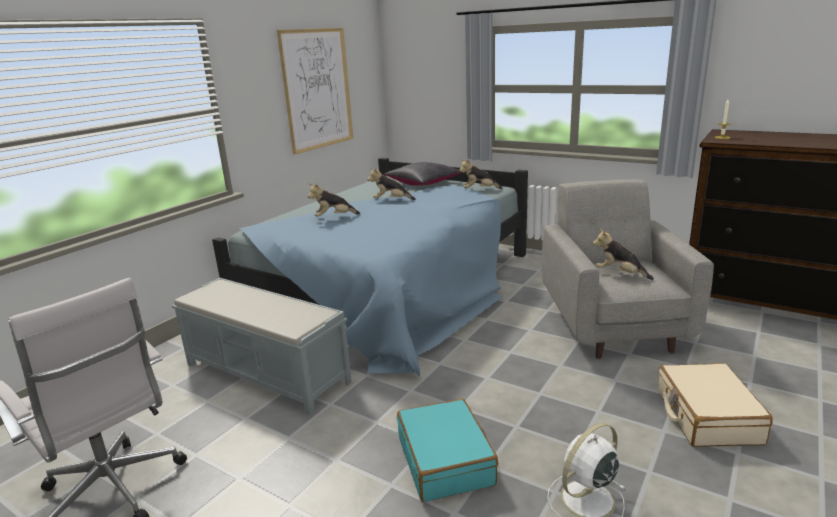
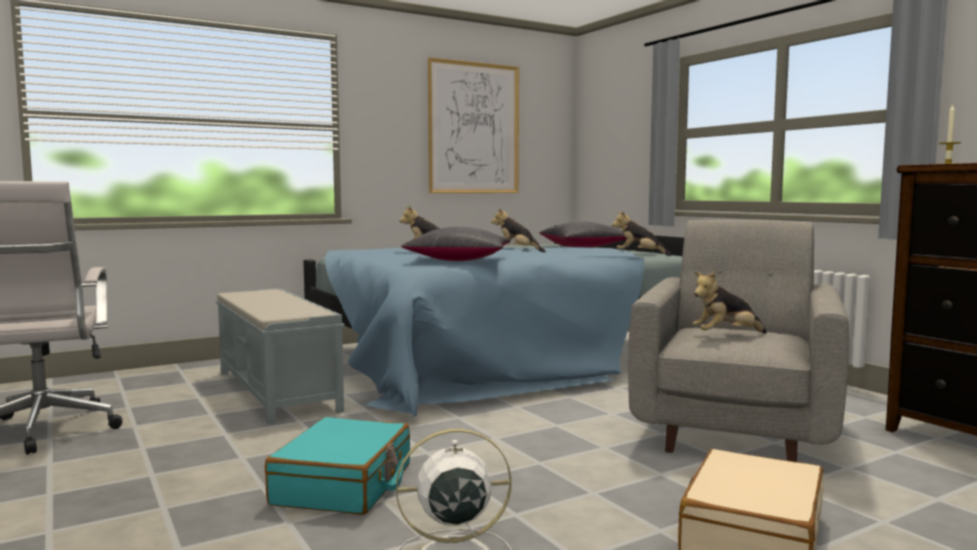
camera: 25 degrees right, 15 degrees down
plush toy [593,229,654,280] -> plush toy turned 75 degrees counterclockwise [693,271,767,334]
none -> black pillow [401,227,510,261]

